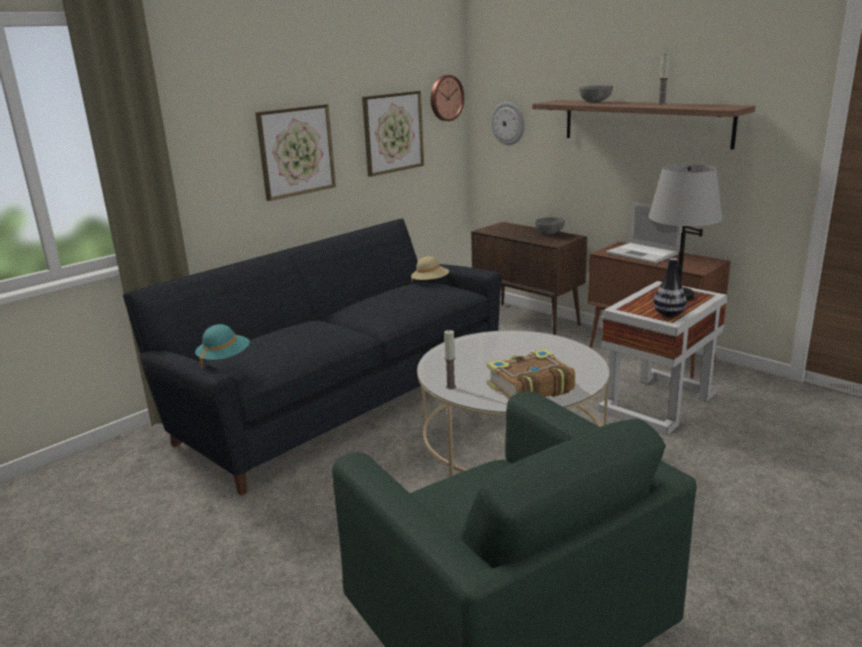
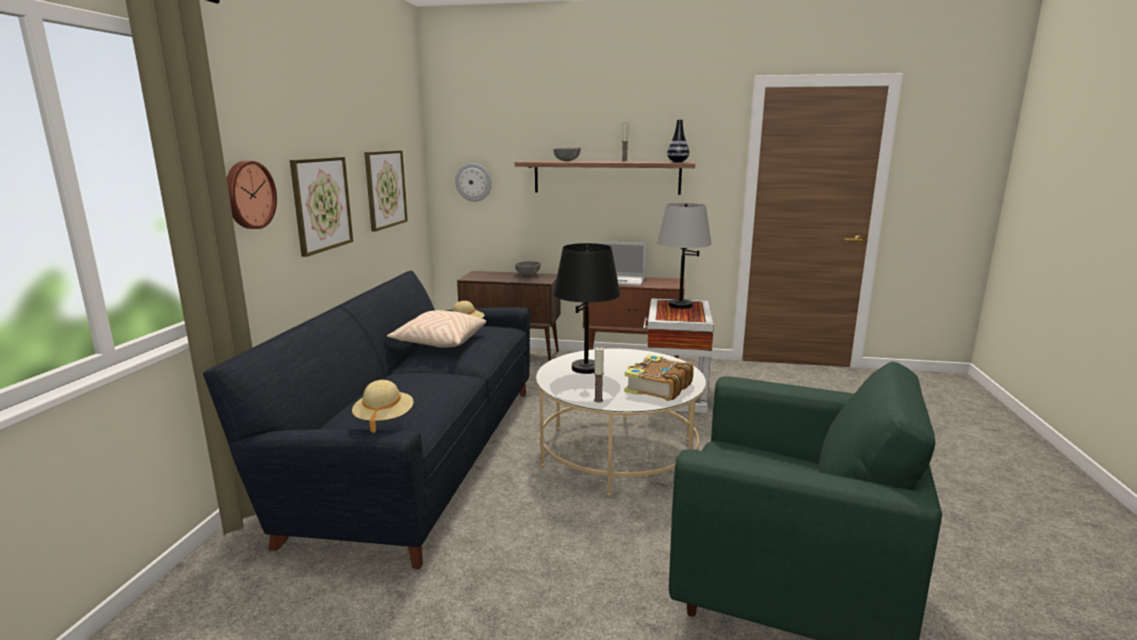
camera: 35 degrees left, 5 degrees down
turquoise hat [195,324,250,369] -> beige hat [352,380,414,433]
wall clock [431,75,464,121] -> wall clock moved to [227,161,277,229]
vase [653,258,687,317] -> vase moved to [667,119,689,162]
none -> beige pillow [387,310,486,348]
none -> black table lamp [553,243,620,374]

